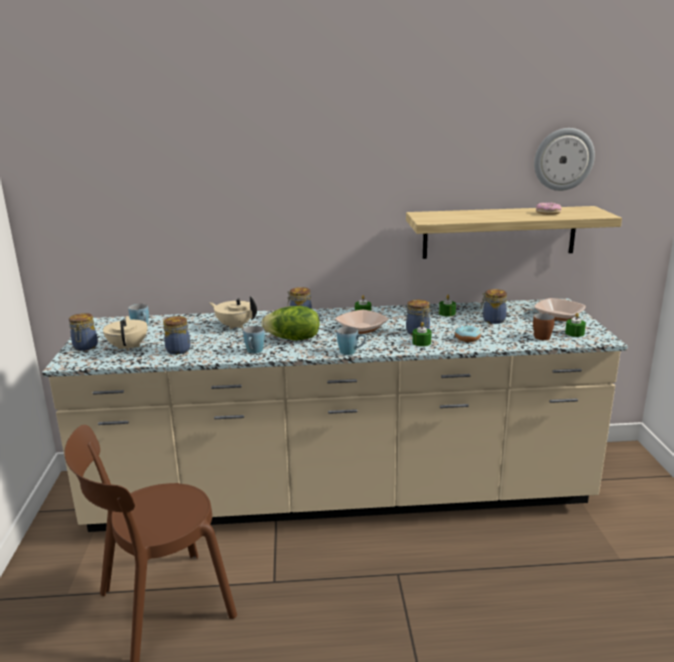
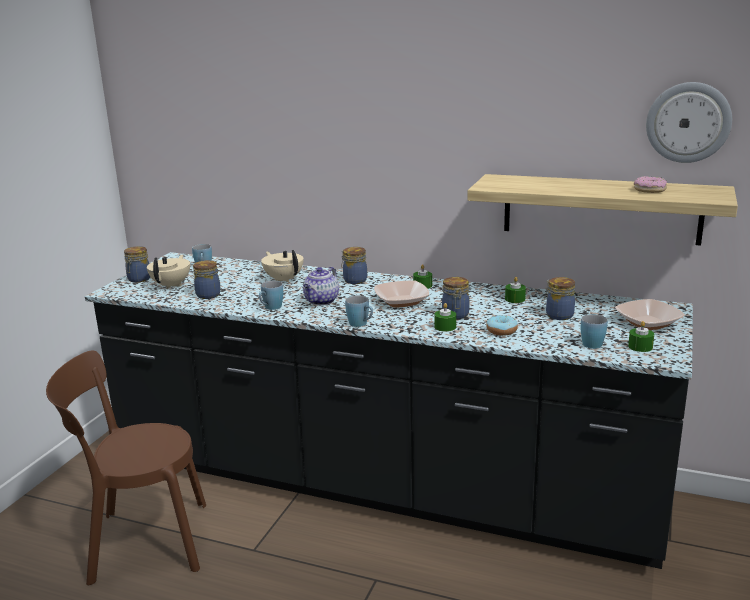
camera: 25 degrees right, 0 degrees up
beige counter [42,298,627,532] -> black counter [85,252,693,569]
lettuce [261,306,320,340] -> teapot [303,267,339,305]
brown mug [533,313,555,340] -> blue mug [581,314,608,349]

